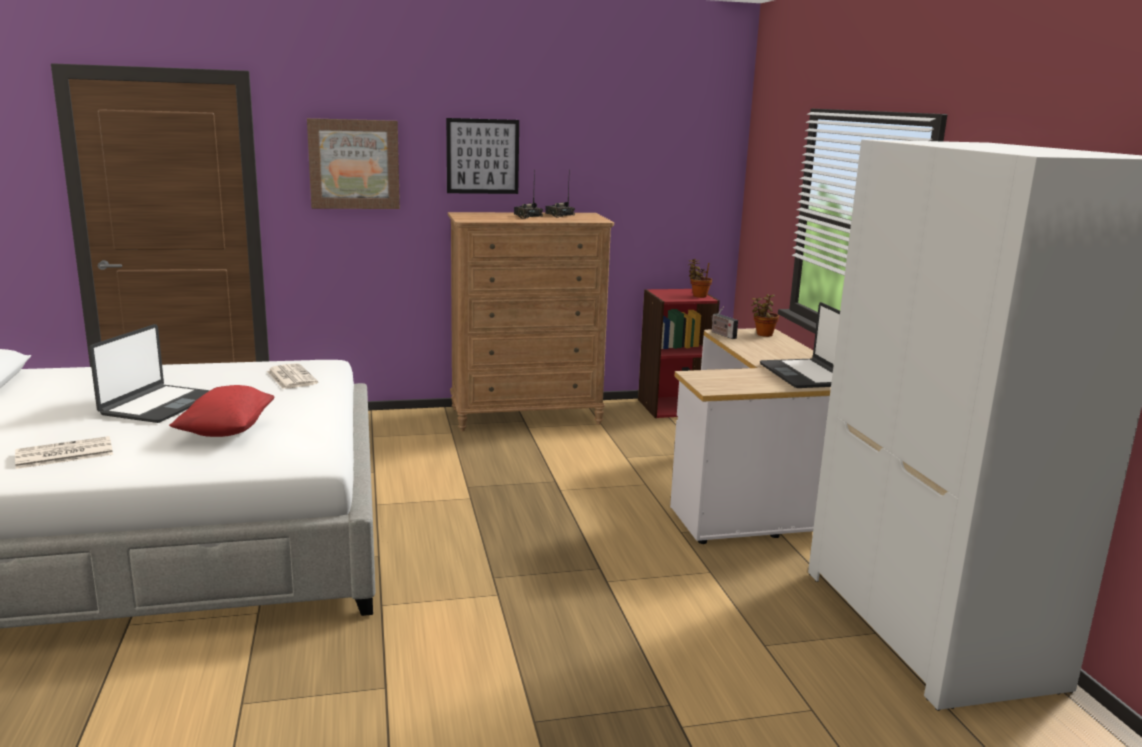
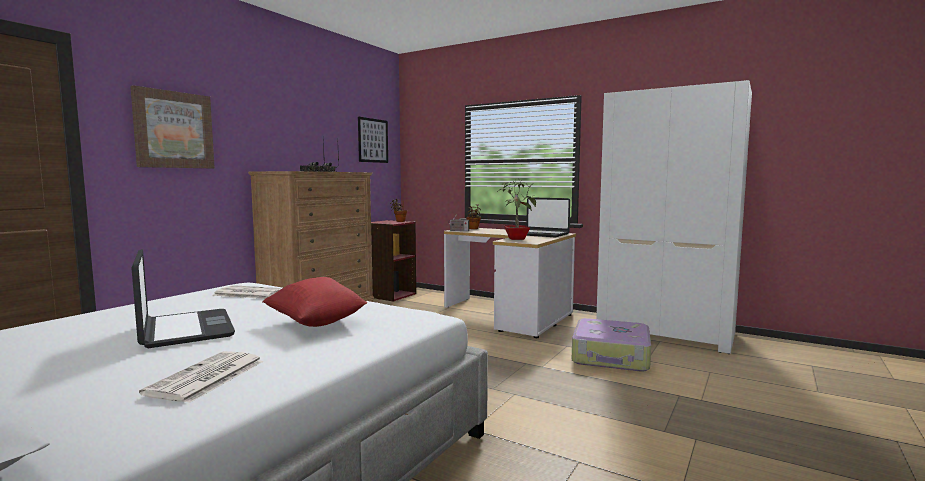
camera: 45 degrees left, 10 degrees down
picture [446,118,519,194] -> picture moved to [358,117,388,163]
none -> potted plant [499,179,536,240]
none -> suitcase [572,318,651,372]

